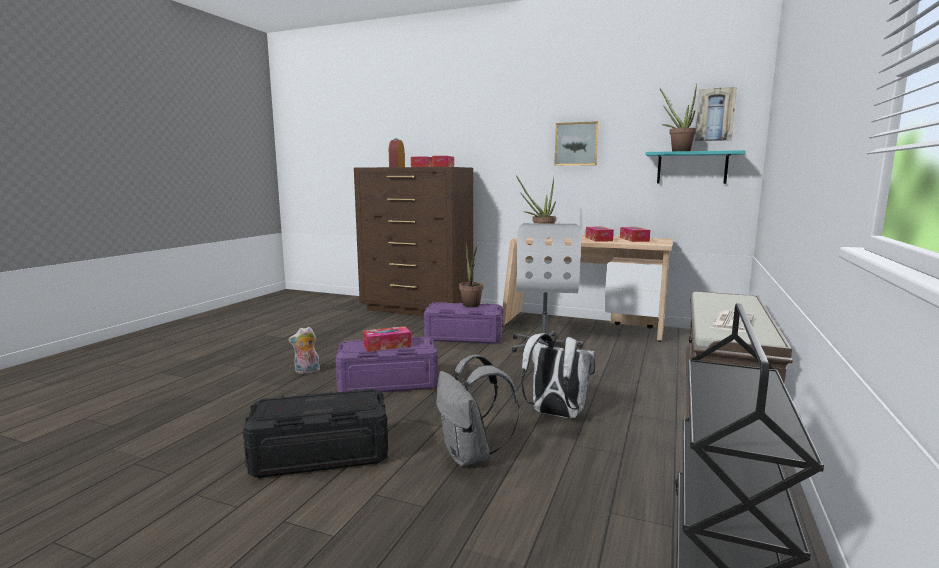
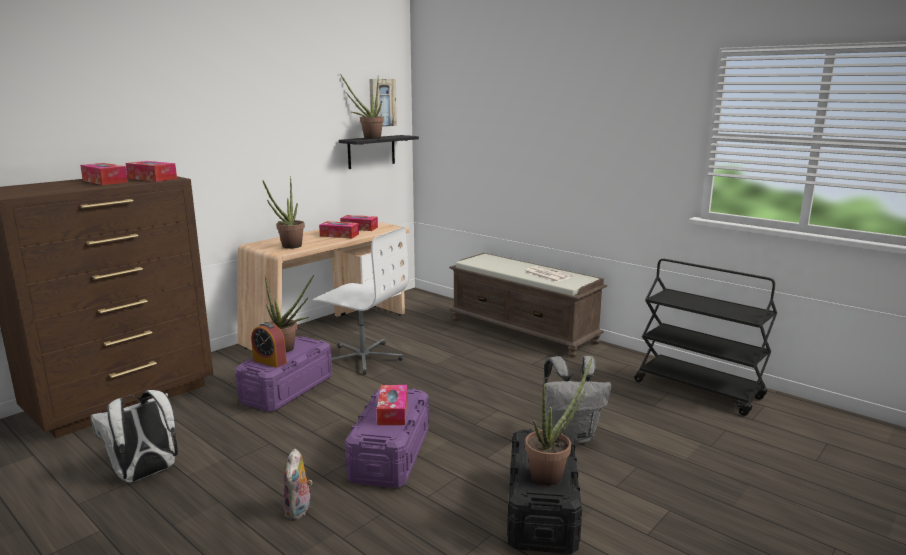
camera: 70 degrees left, 5 degrees up
alarm clock [389,139,405,167] -> alarm clock moved to [251,322,287,368]
white backpack [521,333,595,418] -> white backpack moved to [90,390,178,483]
picture [554,121,599,166] -> none
turquoise shelf [645,150,746,184] -> black shelf [339,135,419,169]
none -> potted plant [525,356,592,486]

